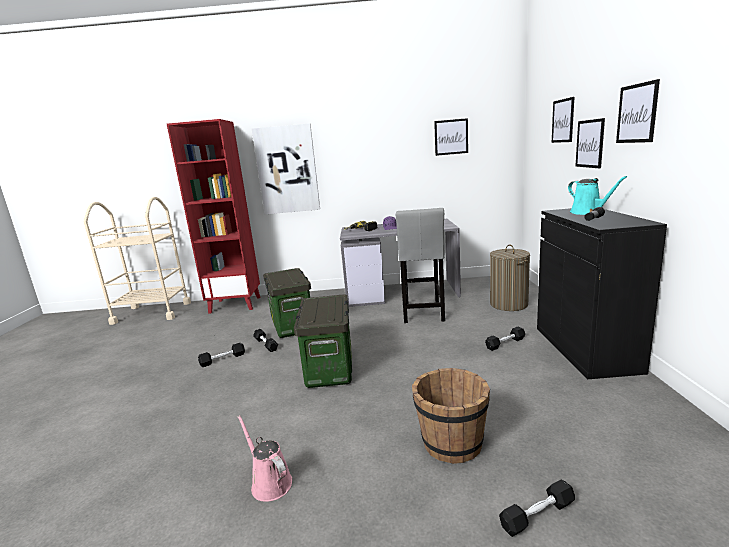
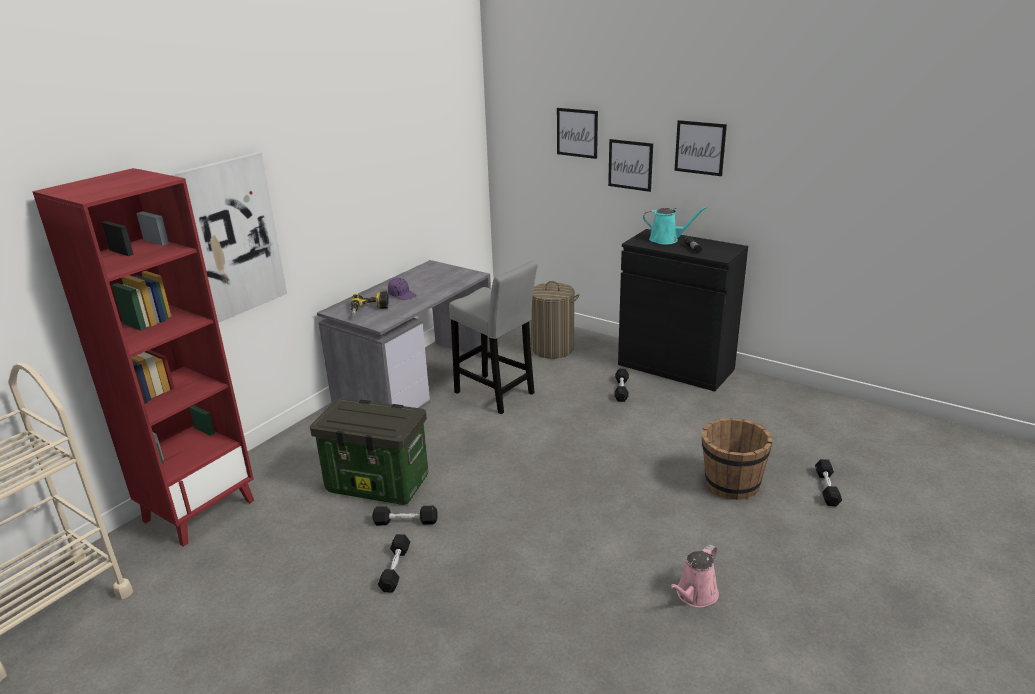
camera: 55 degrees left, 10 degrees up
pink watering can [238,415,292,502] -> pink watering can turned 45 degrees counterclockwise [669,544,719,608]
storage box [294,294,352,388] -> none
picture [434,118,468,156] -> none

